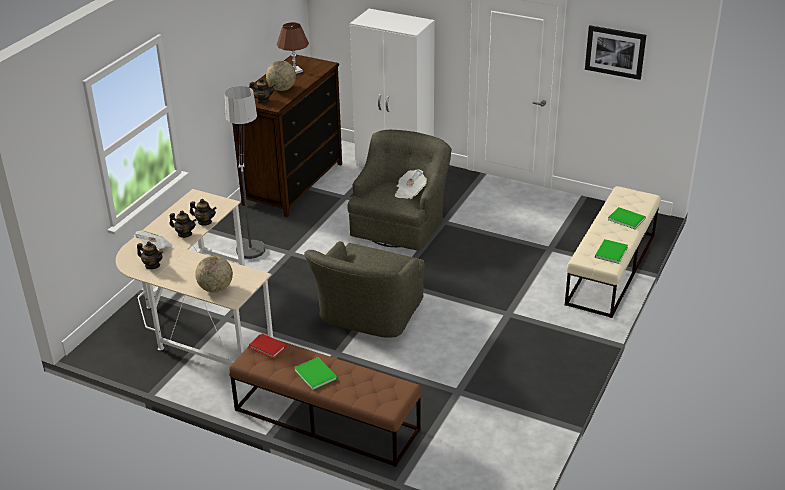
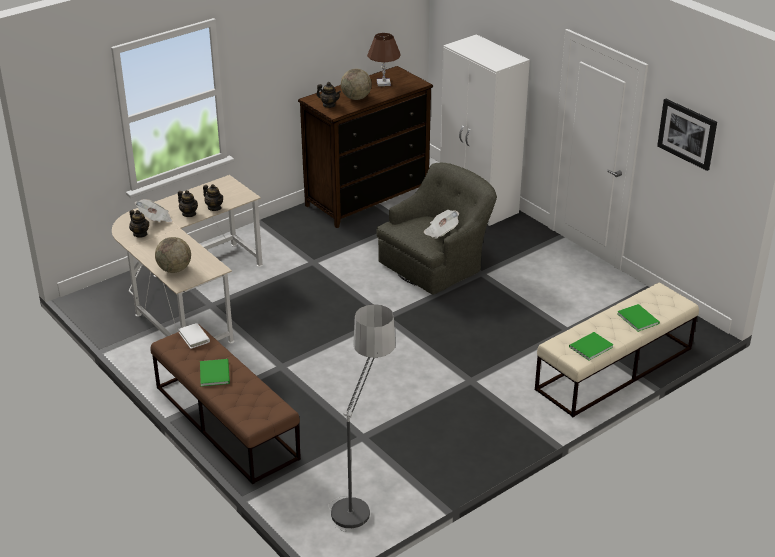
camera: 25 degrees right, 0 degrees up
floor lamp [225,86,265,261] -> floor lamp moved to [328,304,396,532]
red book [249,334,287,359] -> white book [178,323,210,349]
green armchair [304,241,425,338] -> none

